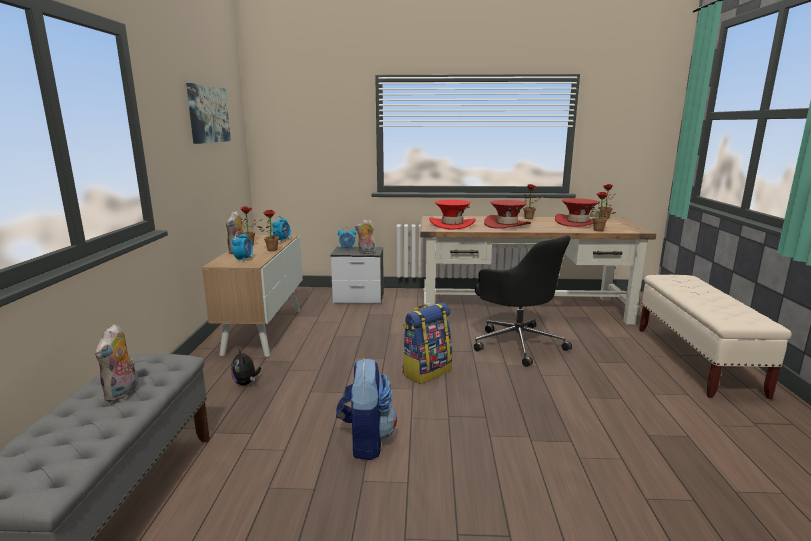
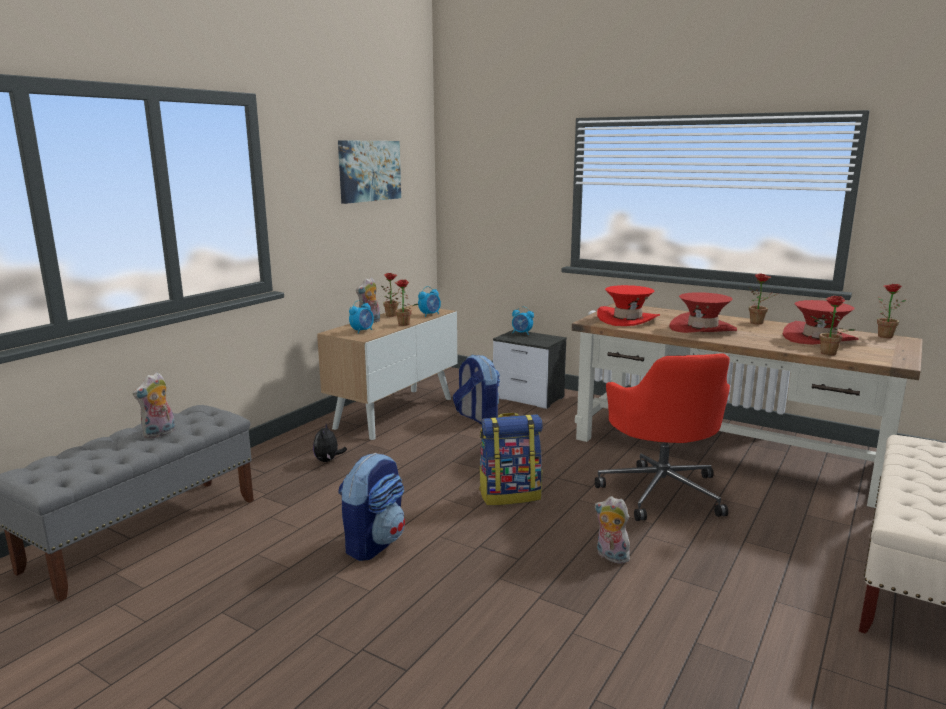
camera: 30 degrees right, 0 degrees up
plush toy [355,220,376,254] -> plush toy moved to [595,496,630,564]
black office chair [474,236,572,367] -> red office chair [595,353,730,521]
none -> backpack [453,355,500,424]

